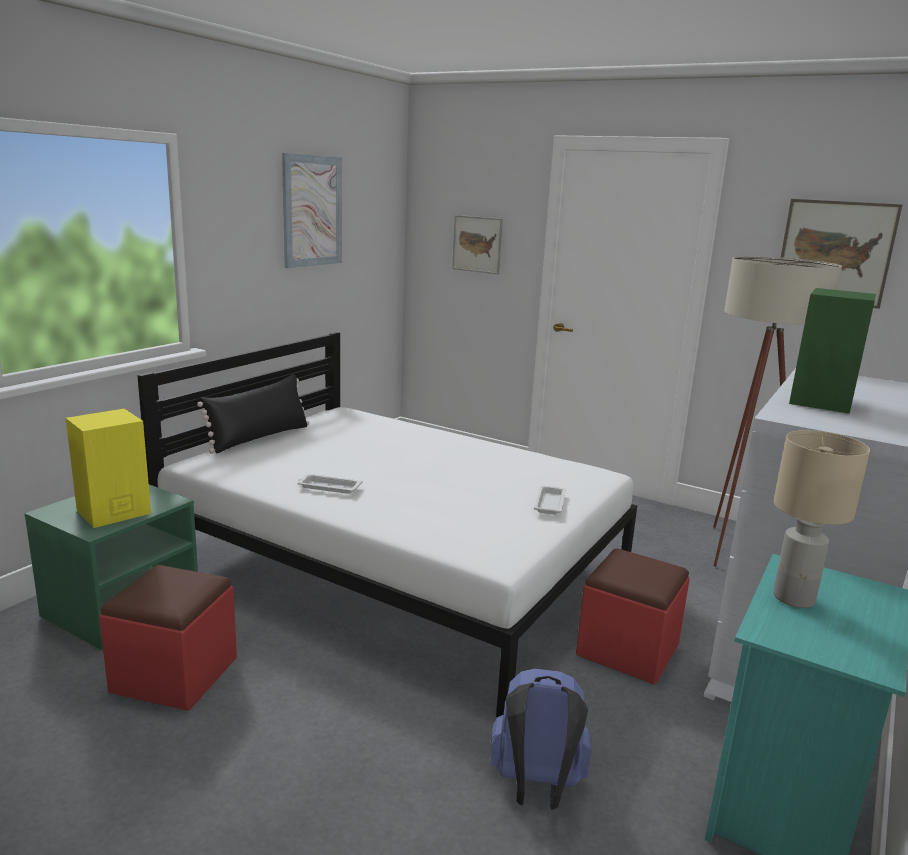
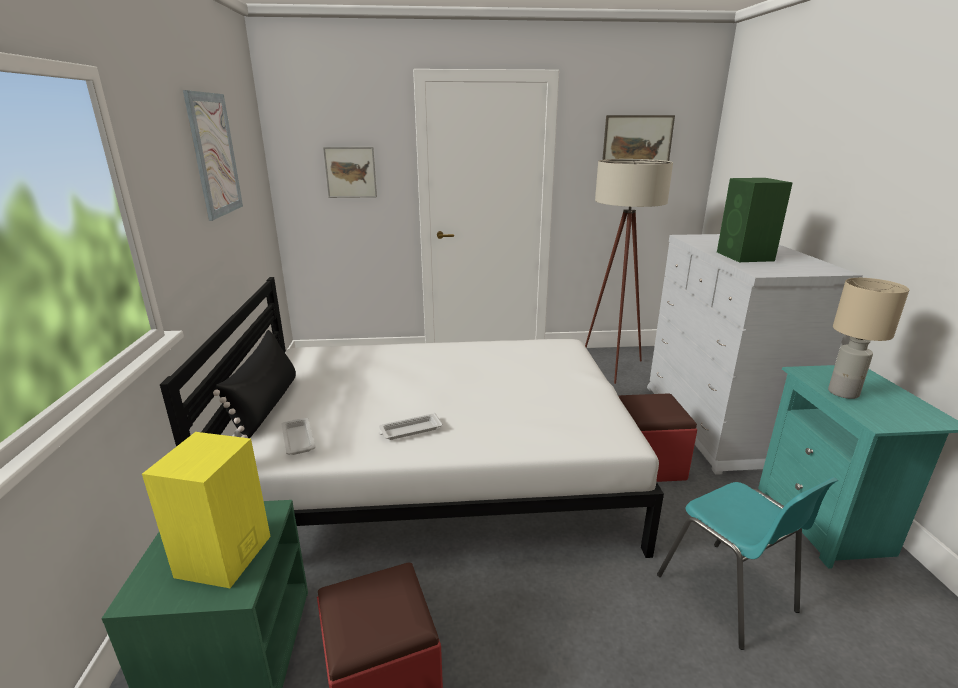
camera: 35 degrees left, 5 degrees up
blue backpack [490,669,591,810] -> turquoise chair [657,477,838,650]
white tray [534,485,566,515] -> white tray moved to [281,418,315,455]

